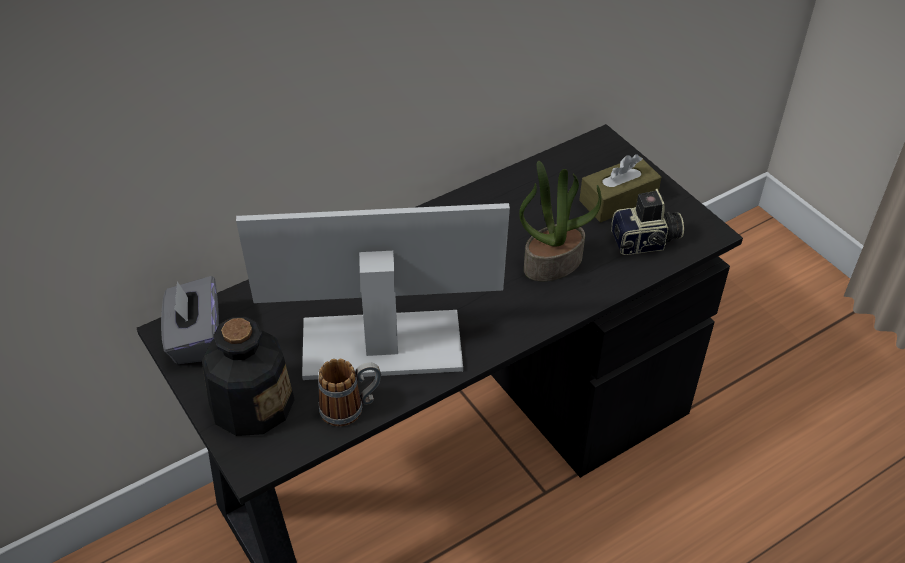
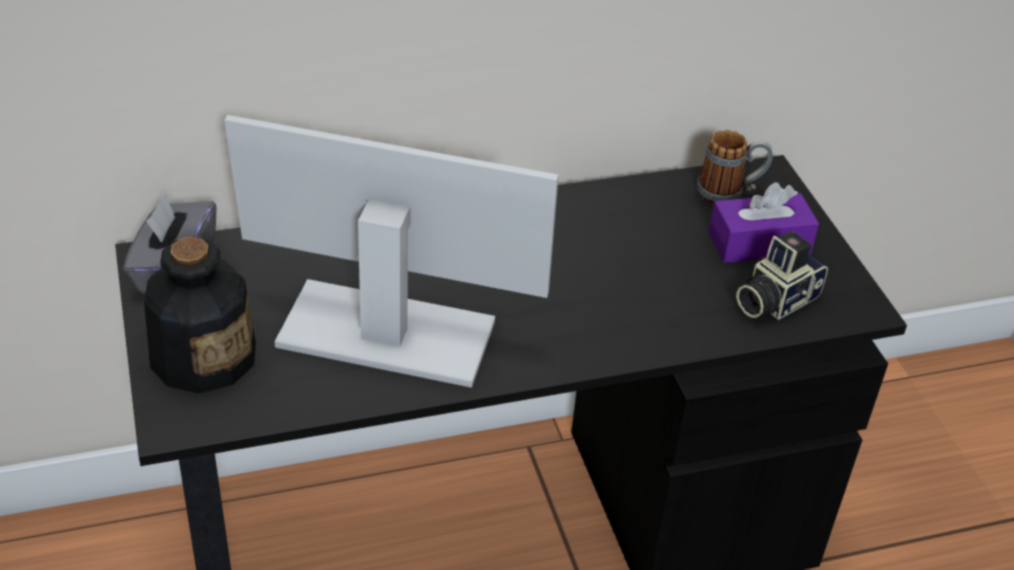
camera: 15 degrees right, 5 degrees down
mug [318,359,381,426] -> mug moved to [697,130,773,204]
potted plant [519,161,602,281] -> none
brown tissue box [579,154,661,222] -> purple tissue box [708,182,819,263]
camera [611,189,684,255] -> camera turned 135 degrees clockwise [736,231,828,320]

